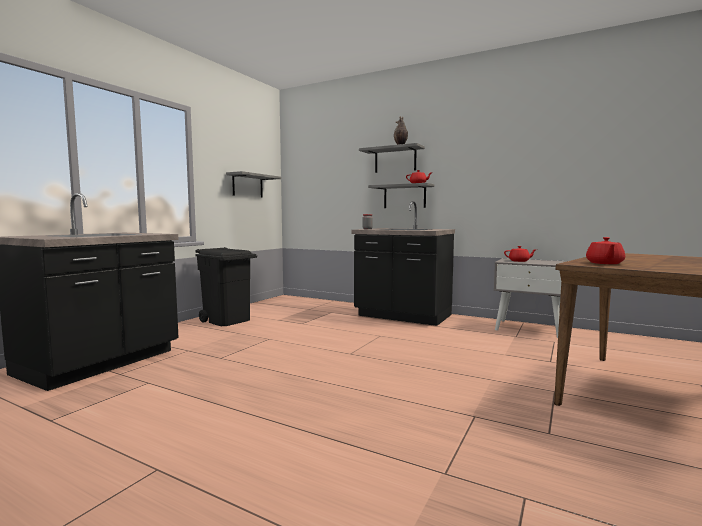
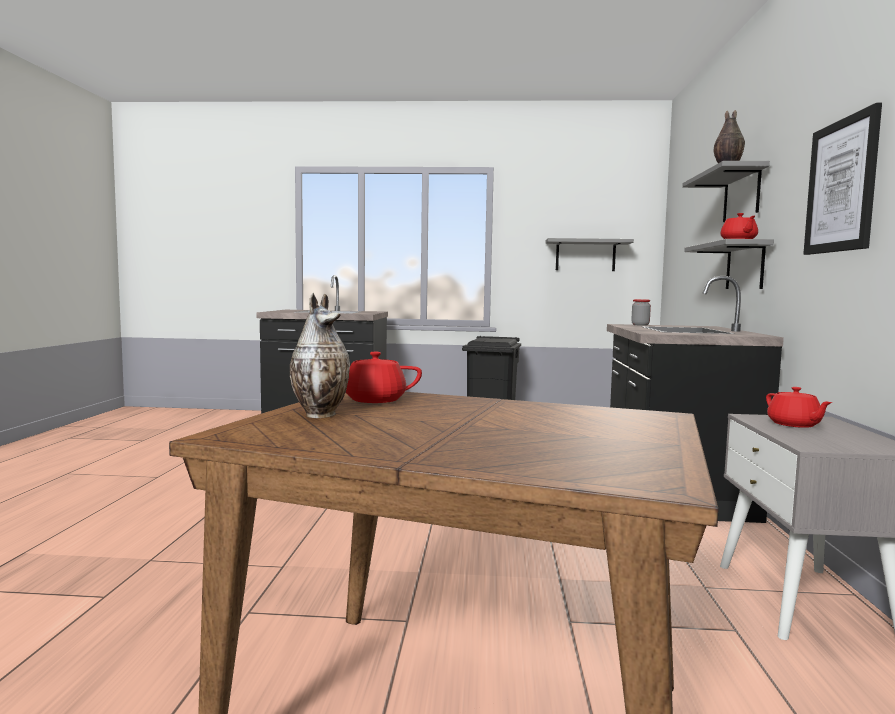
camera: 65 degrees right, 0 degrees up
none -> vase [290,293,350,418]
none -> picture [803,103,882,255]

